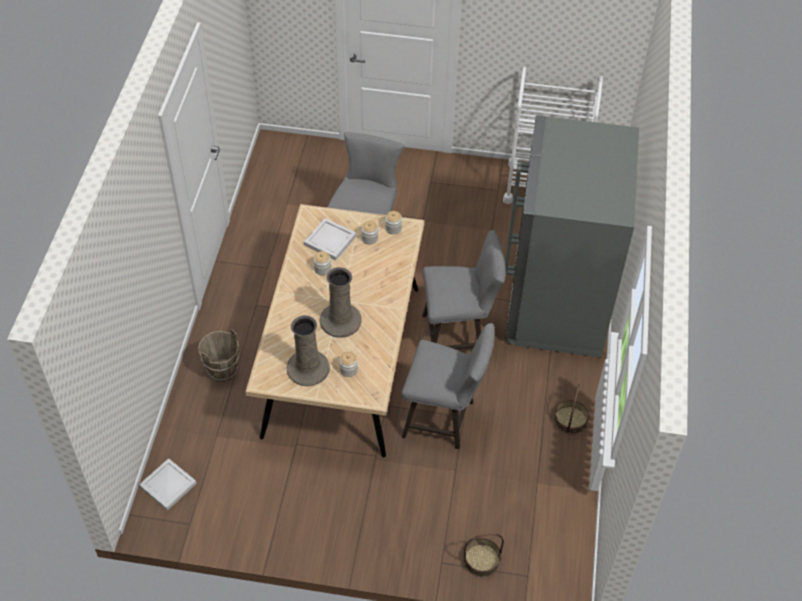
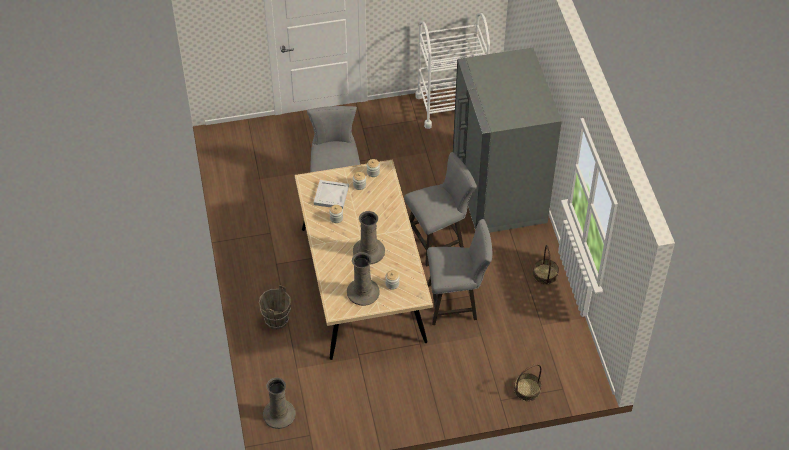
camera: 20 degrees left, 0 degrees up
white tray [139,458,197,511] -> beige vase [263,378,296,429]

